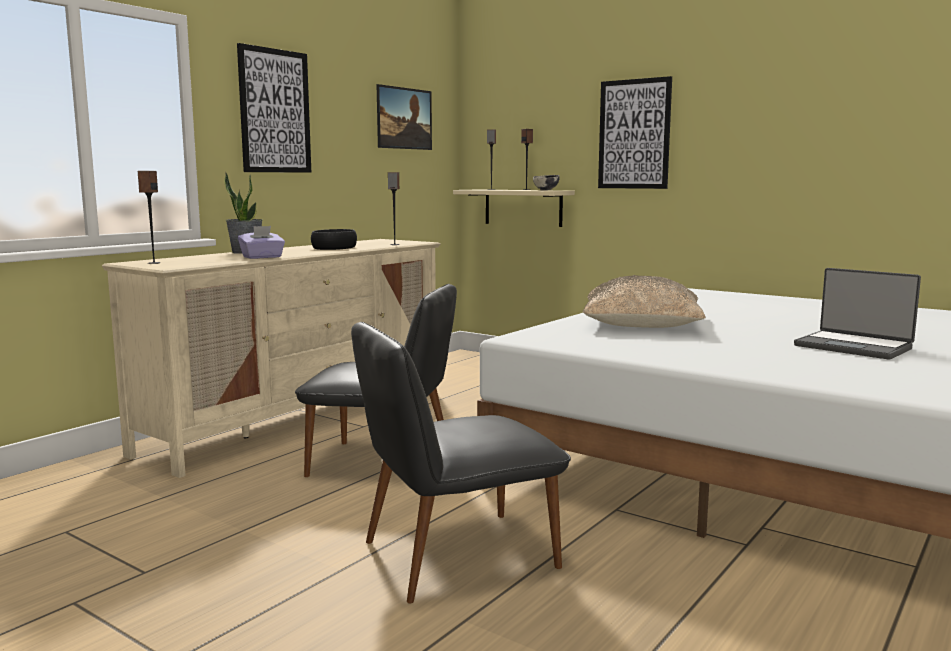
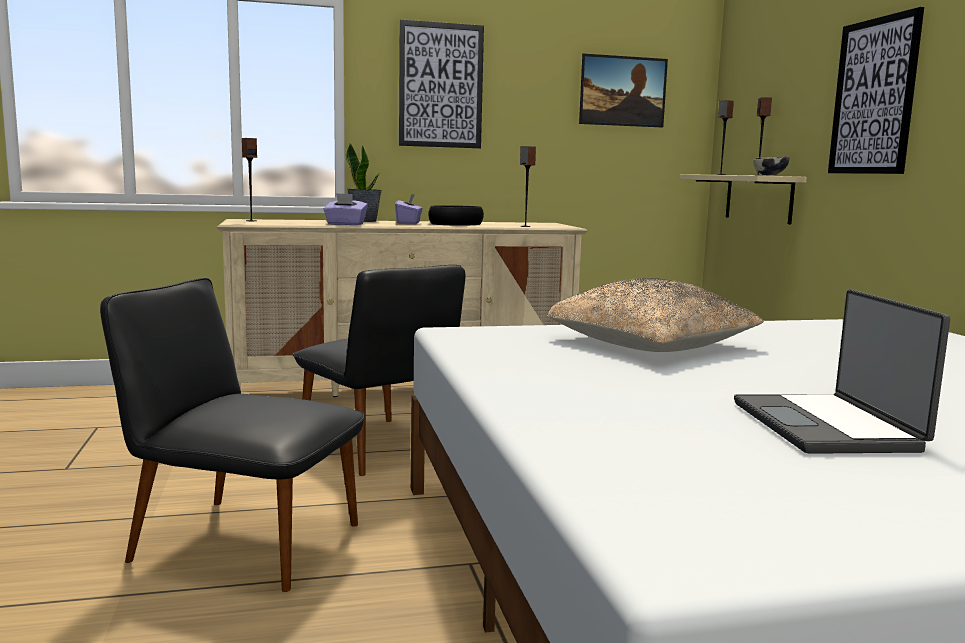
camera: 40 degrees right, 0 degrees up
none -> purple tissue box [395,194,423,224]

